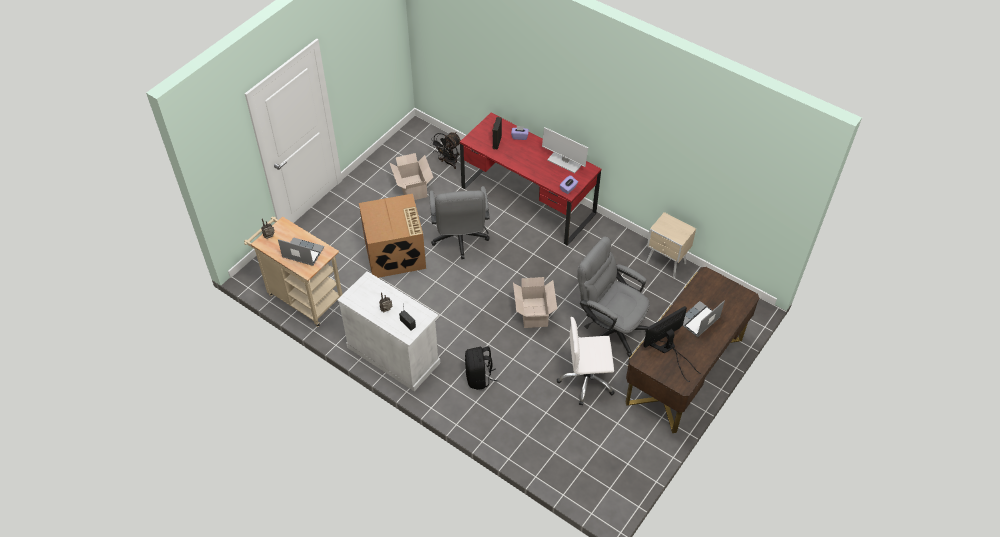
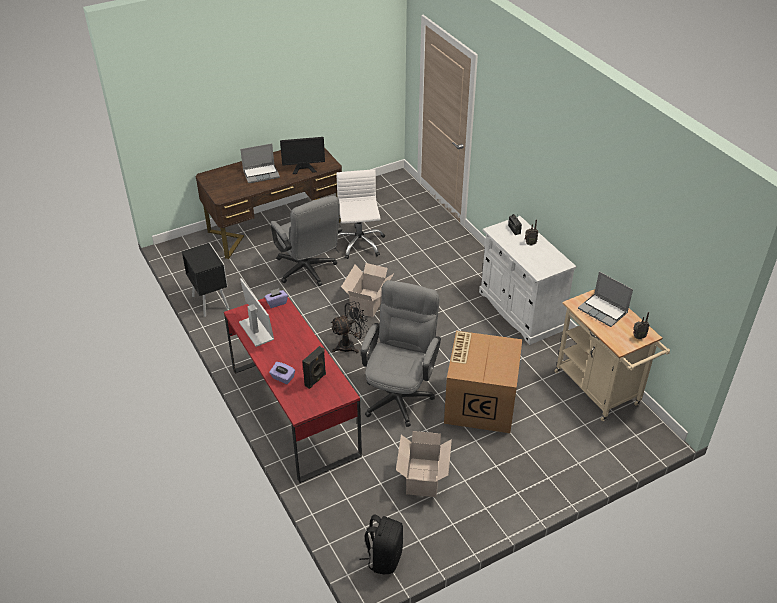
camera: 155 degrees left, 10 degrees down
black fan [430,132,461,169] -> black fan moved to [331,301,369,353]
black backpack [465,346,498,390] -> black backpack moved to [359,514,403,575]
white office chair [557,317,615,406] -> white office chair turned 120 degrees counterclockwise [336,169,385,259]
beige nightstand [646,212,696,278] -> black nightstand [182,243,229,317]

